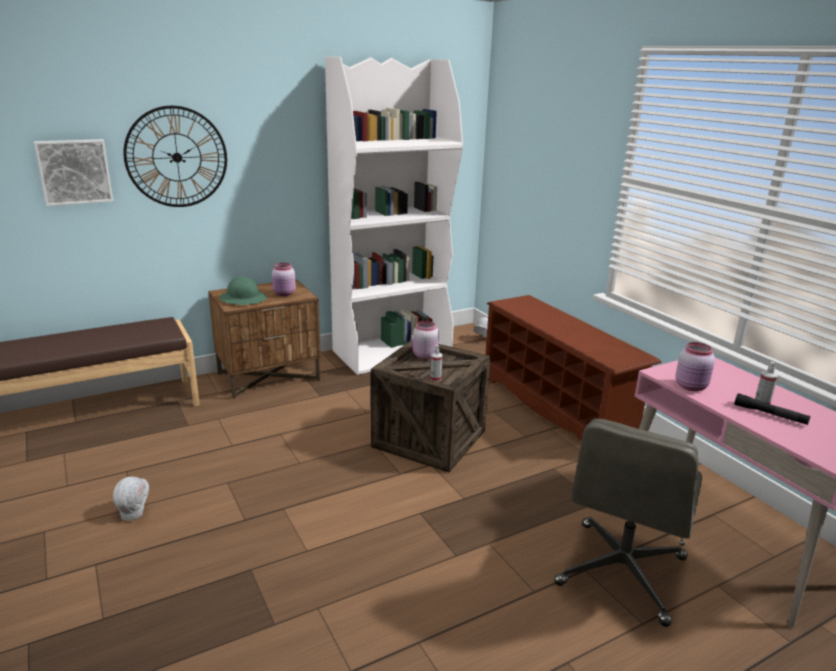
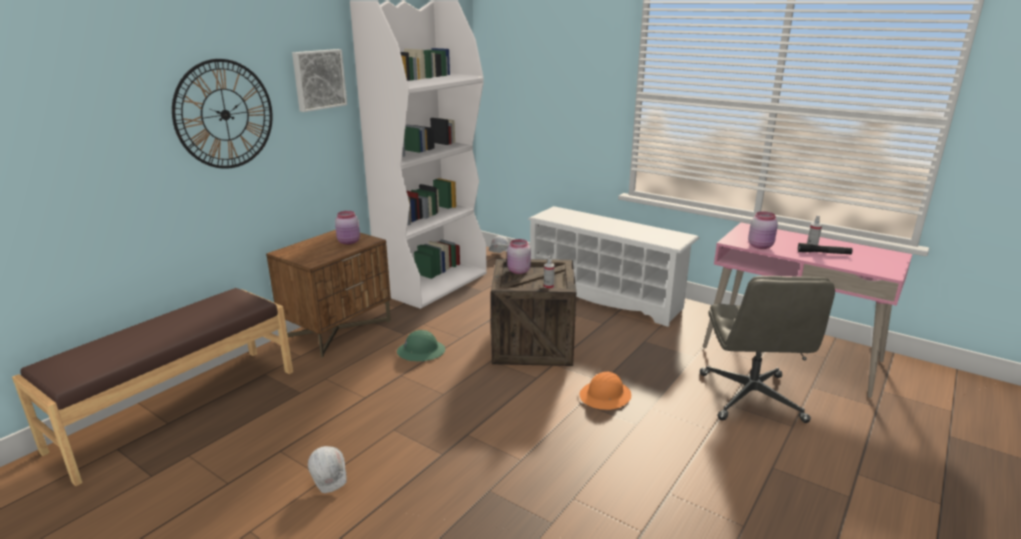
camera: 25 degrees left, 0 degrees up
picture [34,139,113,206] -> picture moved to [292,49,347,112]
green hard hat [220,276,267,305] -> green hard hat moved to [397,330,445,361]
brown shoe rack [485,295,661,441] -> white shoe rack [528,206,699,327]
none -> orange hard hat [580,372,631,410]

